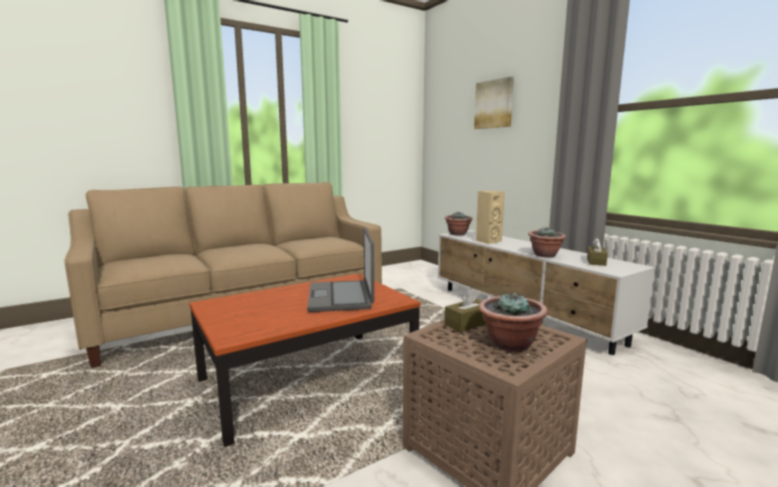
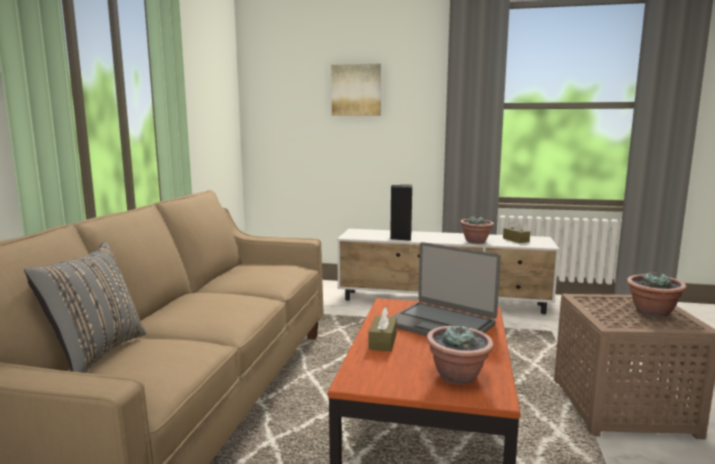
camera: 45 degrees left, 0 degrees up
potted plant [445,212,473,236] -> potted plant moved to [427,324,494,385]
brown tissue box [445,288,486,332] -> brown tissue box moved to [369,307,397,351]
beige speaker [476,191,505,244] -> black speaker [390,185,412,241]
none -> grey pillow [24,242,146,373]

